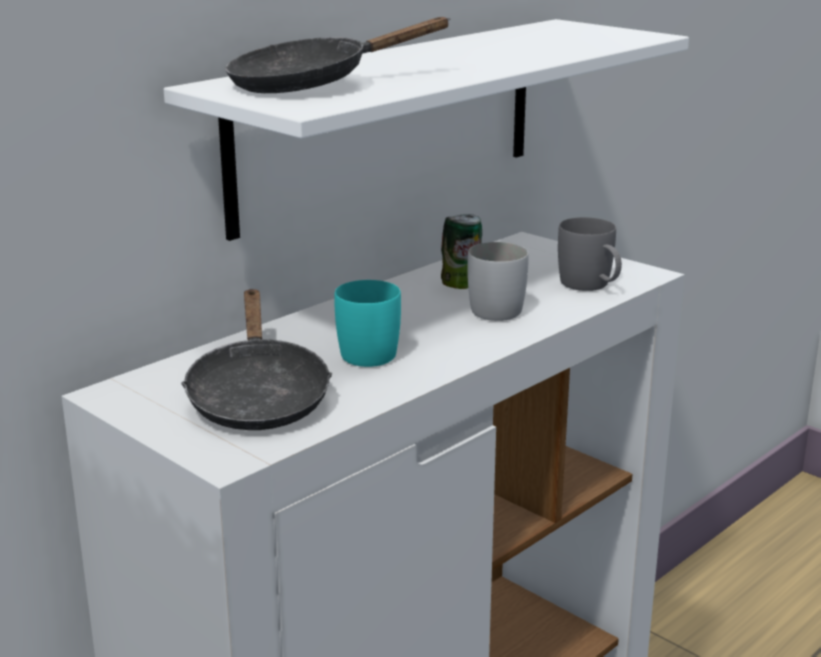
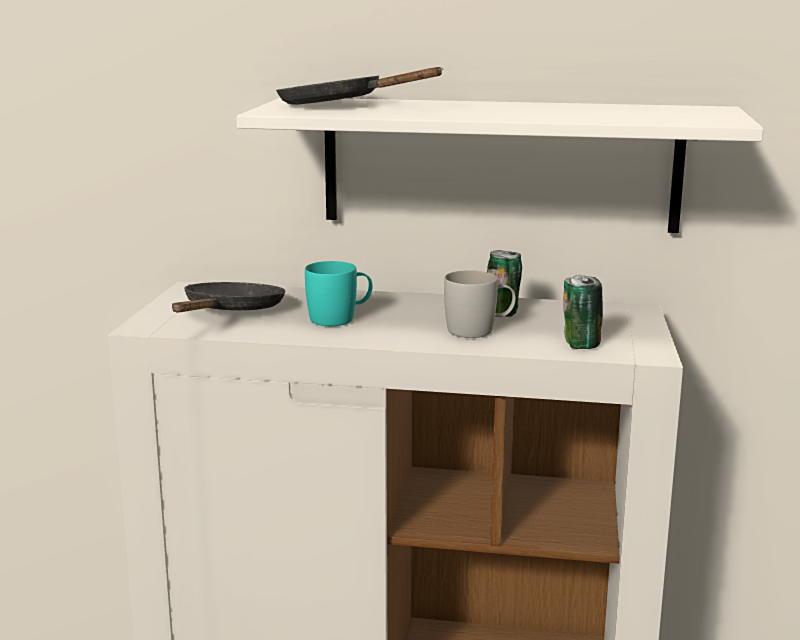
camera: 55 degrees right, 5 degrees down
black frying pan [181,289,333,430] -> black frying pan turned 150 degrees clockwise [172,282,286,312]
grey mug [558,217,622,291] -> can [563,275,603,349]

